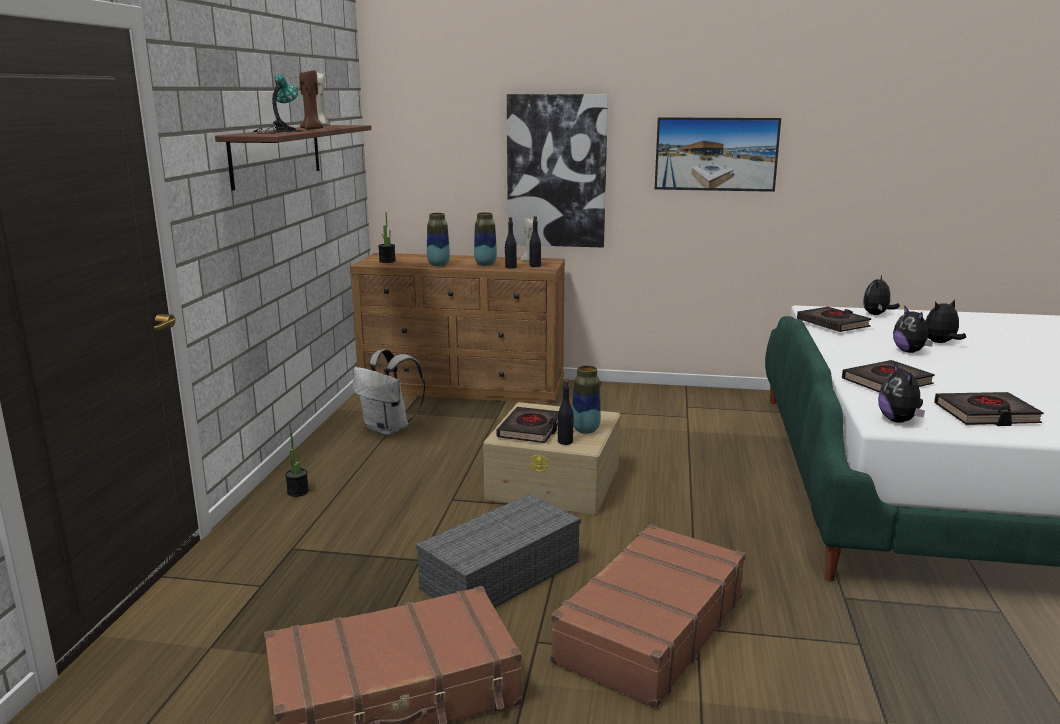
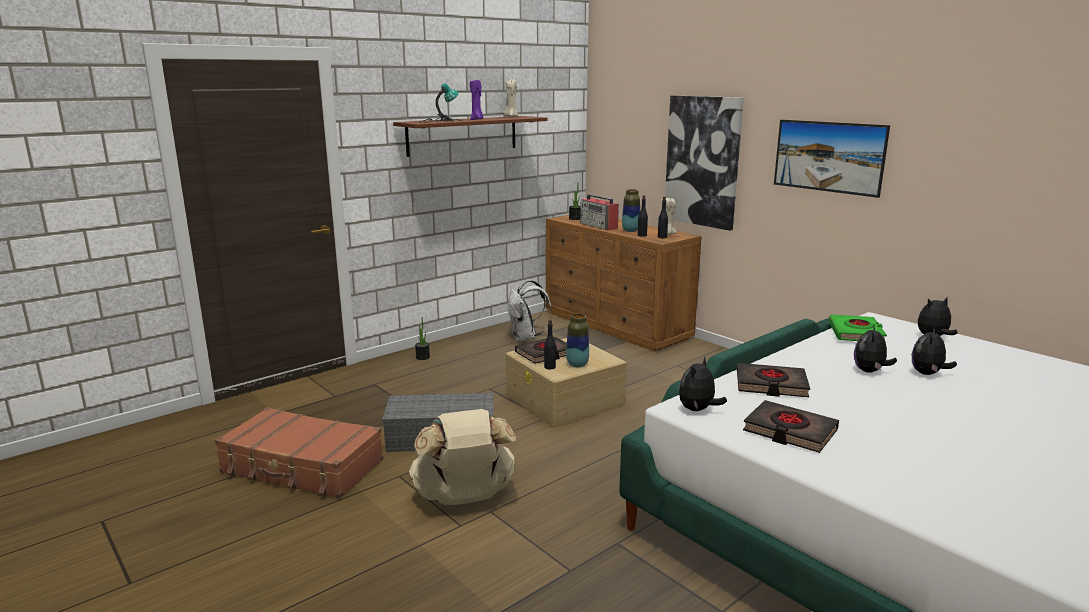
camera: 40 degrees right, 0 degrees up
brown candle [299,70,323,130] -> purple candle [470,79,484,120]
vase [427,213,450,267] -> radio [580,194,619,231]
brown suitcase [550,524,745,708] -> beige backpack [409,409,516,505]
black book [797,307,871,332] -> green book [829,314,887,343]
plush toy [926,299,966,343] -> plush toy turned 75 degrees counterclockwise [912,327,957,375]

